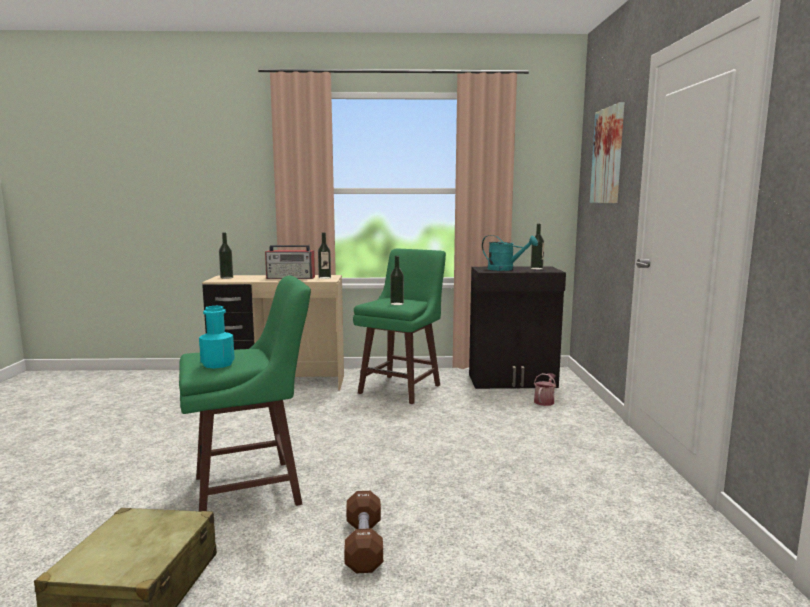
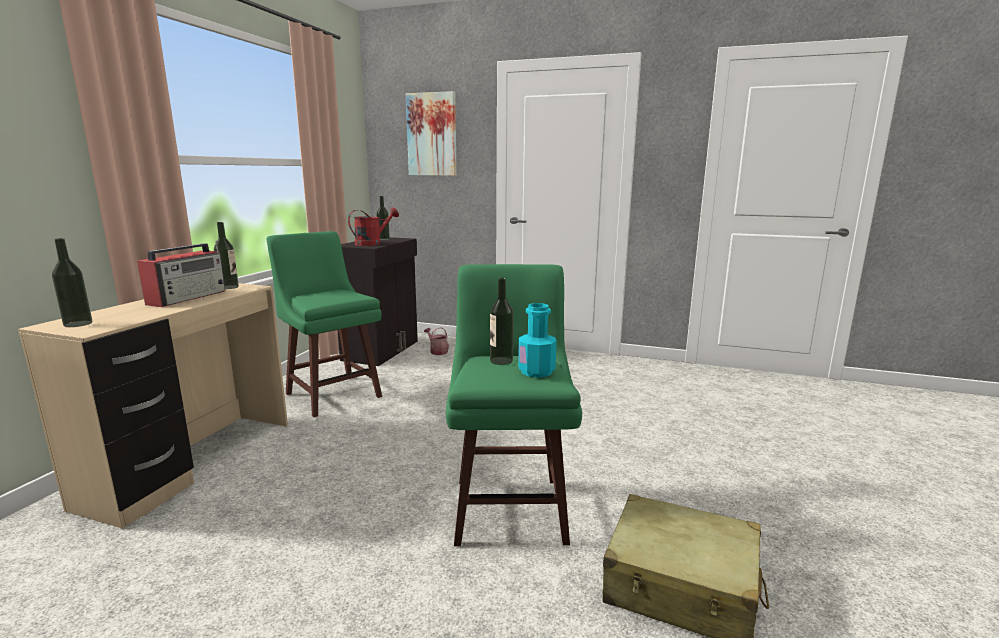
camera: 70 degrees left, 5 degrees up
brown dumbbell [344,491,383,573] -> none
bottle [390,256,404,305] -> bottle moved to [490,278,514,365]
turquoise watering can [482,235,538,271] -> red watering can [348,208,399,246]

